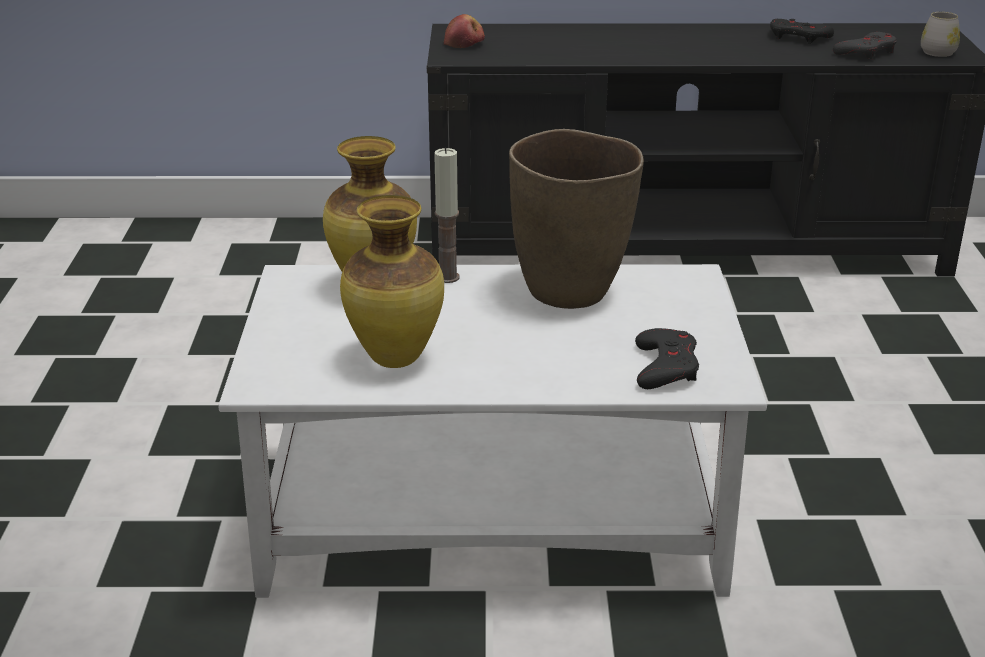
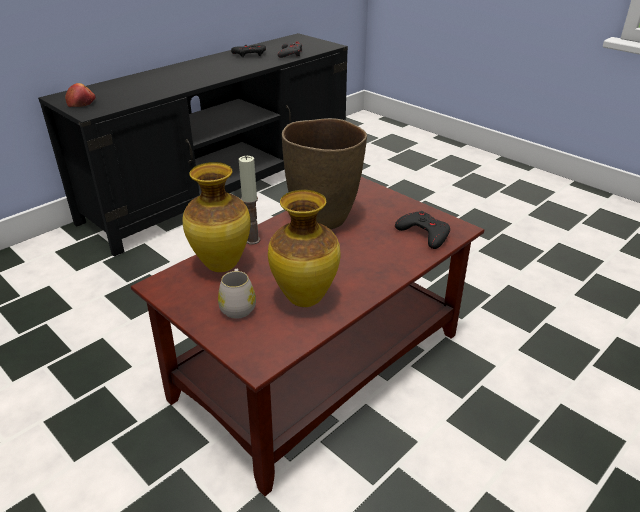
camera: 45 degrees left, 5 degrees up
white coffee table [218,264,767,598] -> brown coffee table [131,177,484,496]
white mug [921,12,960,57] -> white mug moved to [218,269,256,319]

